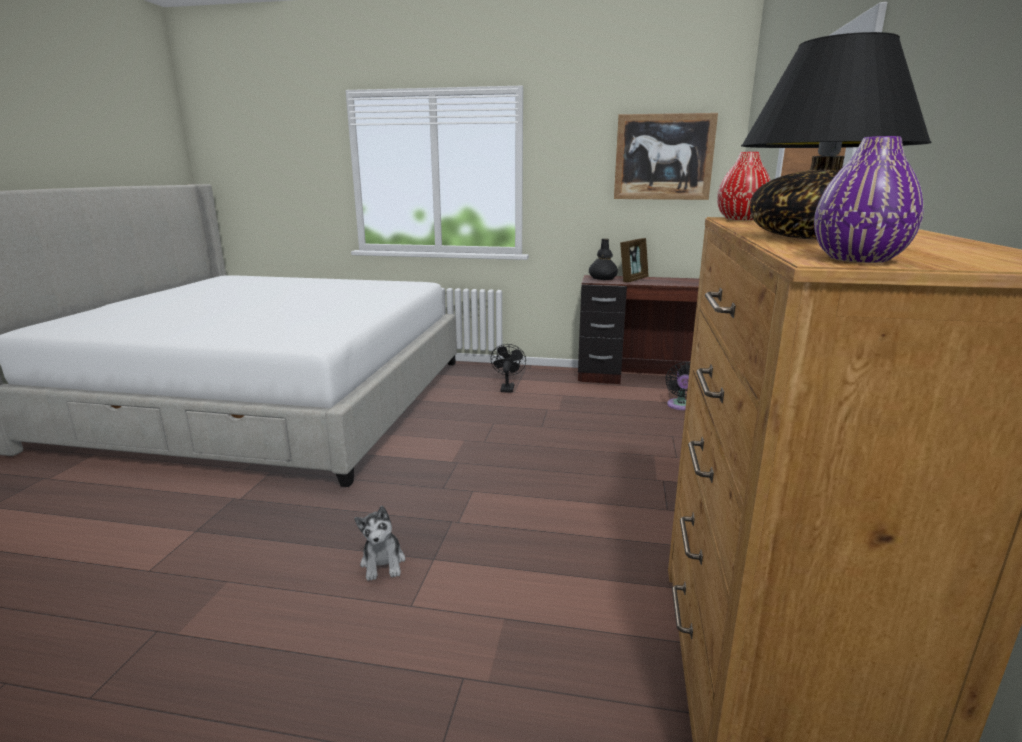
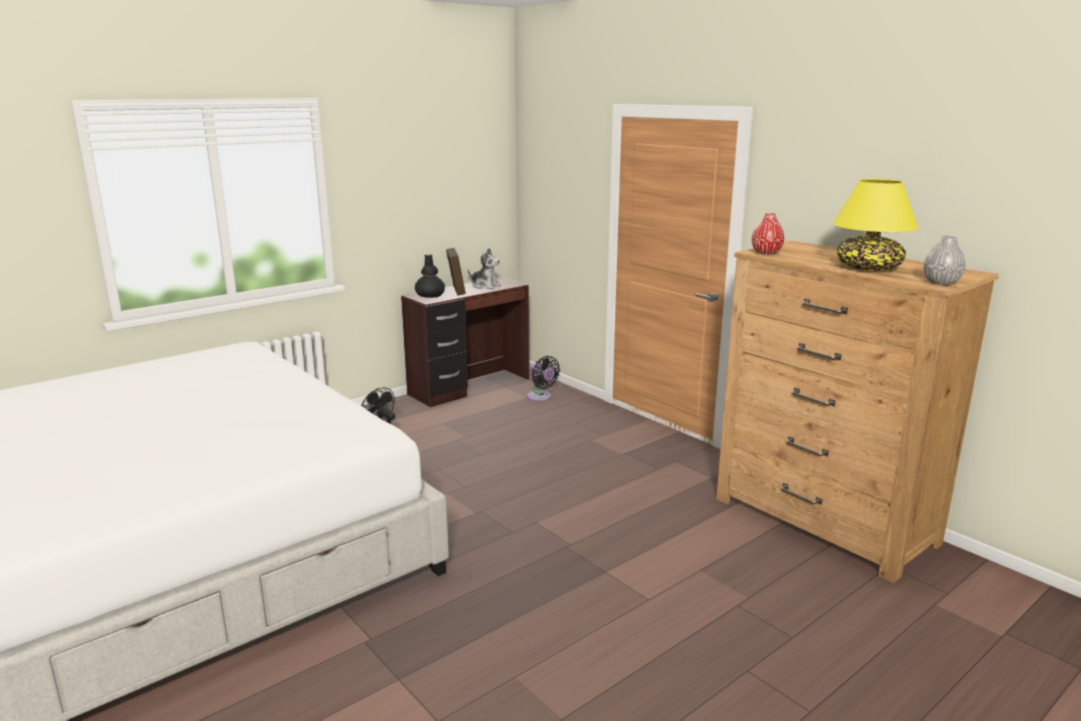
camera: 50 degrees left, 0 degrees up
plush toy [354,506,405,581] -> plush toy moved to [468,248,501,289]
picture [614,113,718,200] -> none
black table lamp [741,32,932,240] -> yellow table lamp [832,179,919,271]
purple vase [814,136,924,263] -> grey vase [924,236,965,285]

